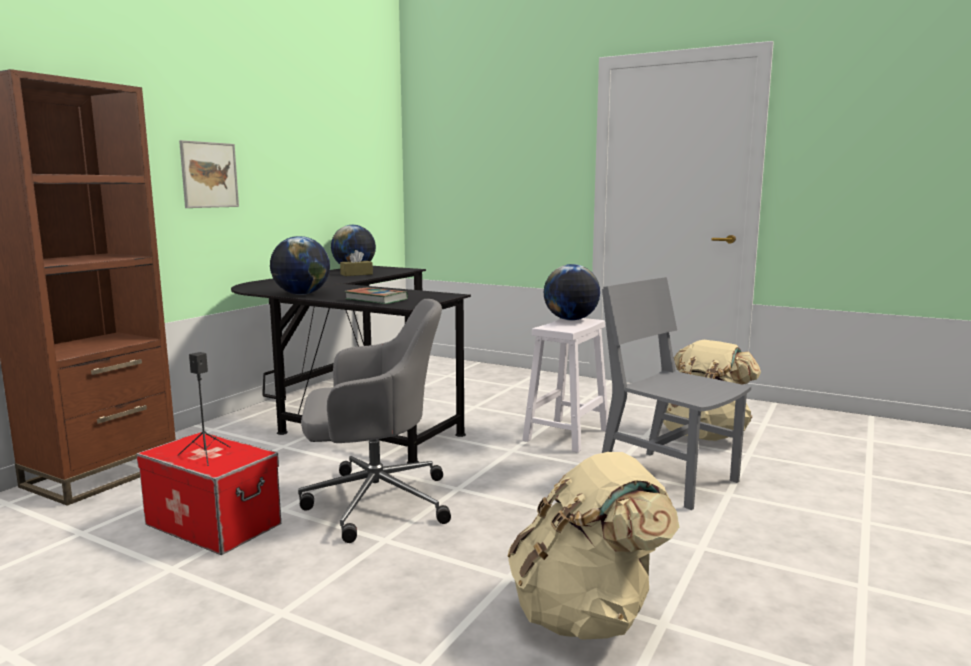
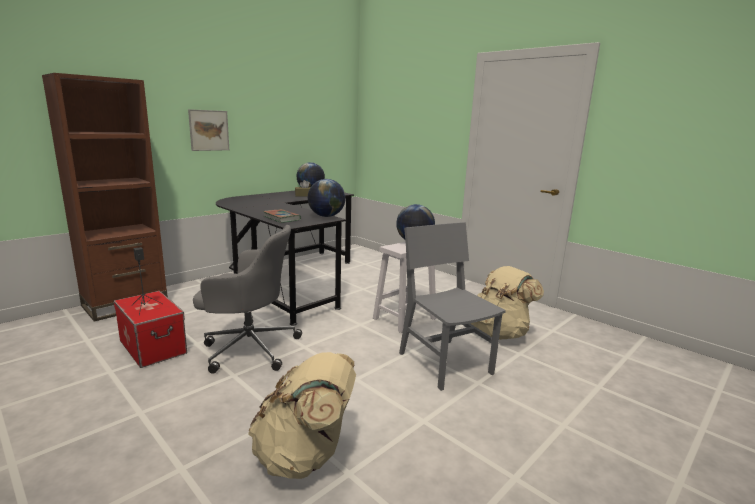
camera: 15 degrees right, 5 degrees up
globe [270,236,330,295] -> globe moved to [308,179,346,217]

